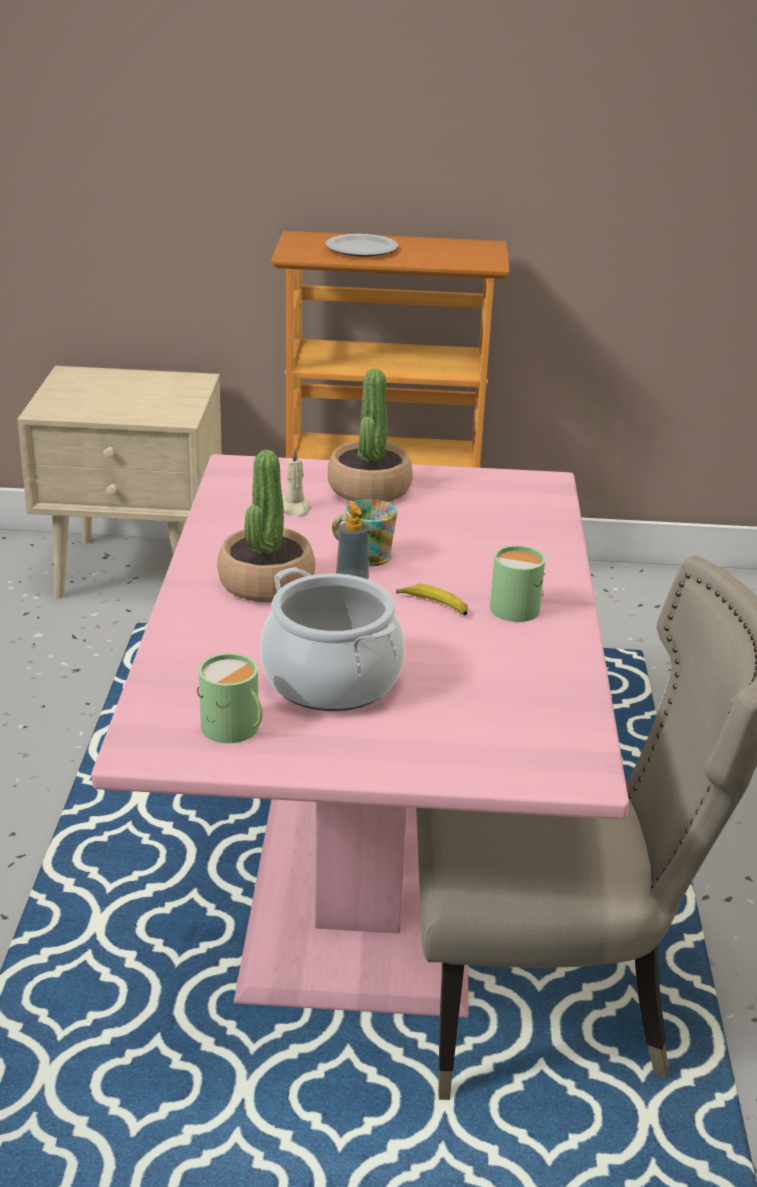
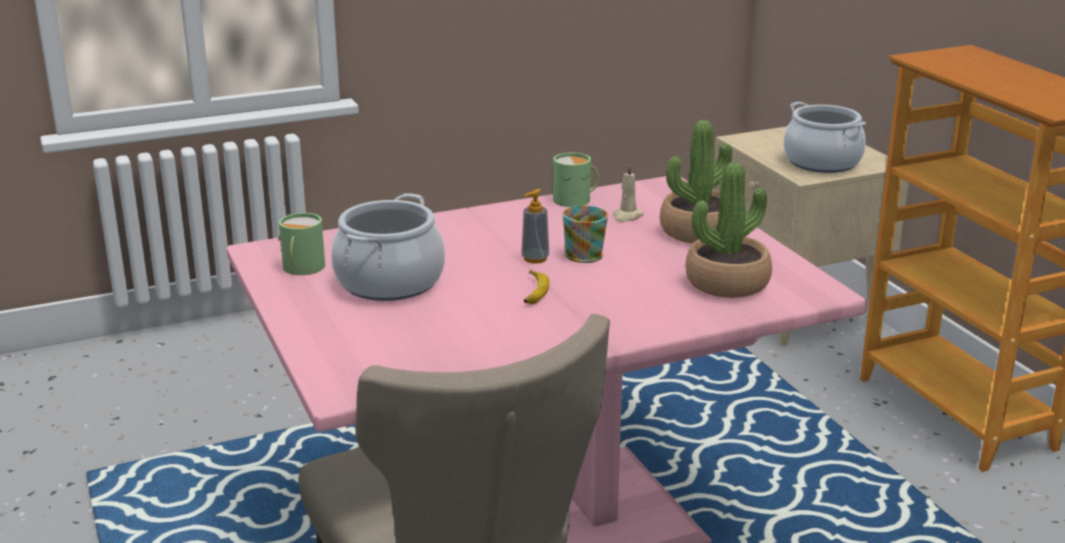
camera: 65 degrees right, 5 degrees down
potted plant [217,450,315,602] -> potted plant moved to [686,163,772,298]
plate [325,234,398,257] -> none
green mug [490,545,545,622] -> green mug moved to [553,153,599,207]
none -> cooking pot [783,102,866,173]

